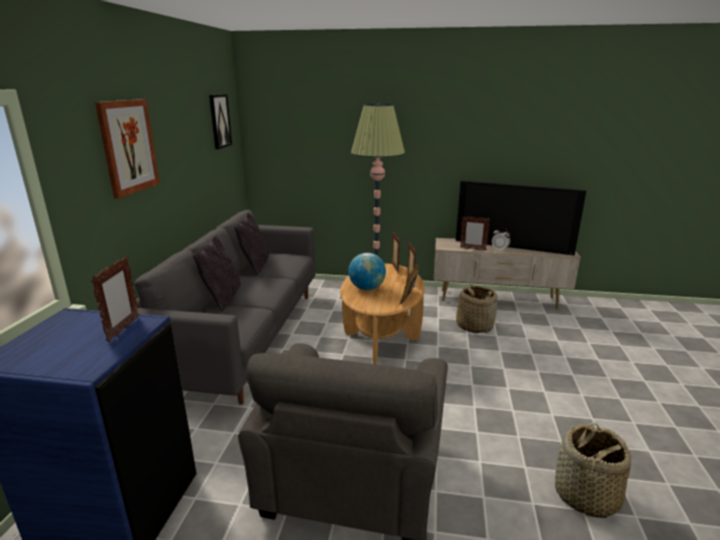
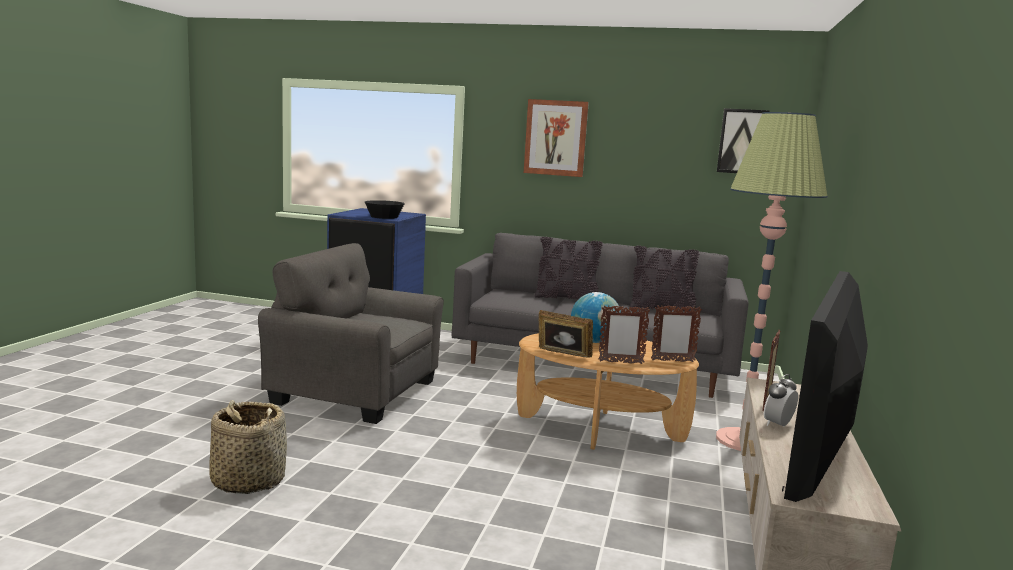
camera: 95 degrees right, 10 degrees down
picture frame [91,256,139,342] -> black bowl [365,200,405,219]
basket [456,284,497,333] -> none

